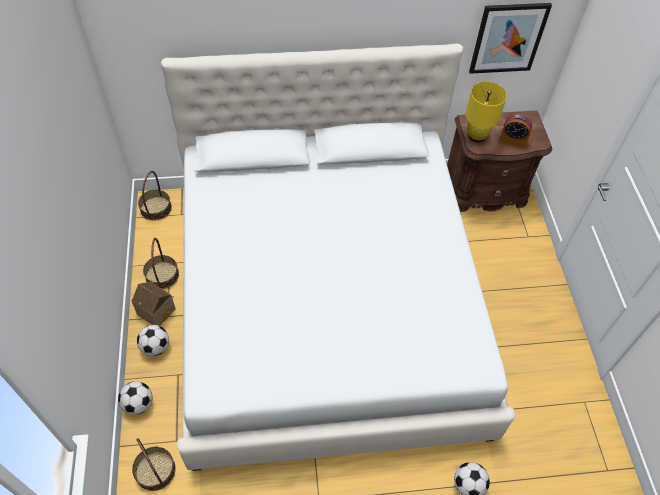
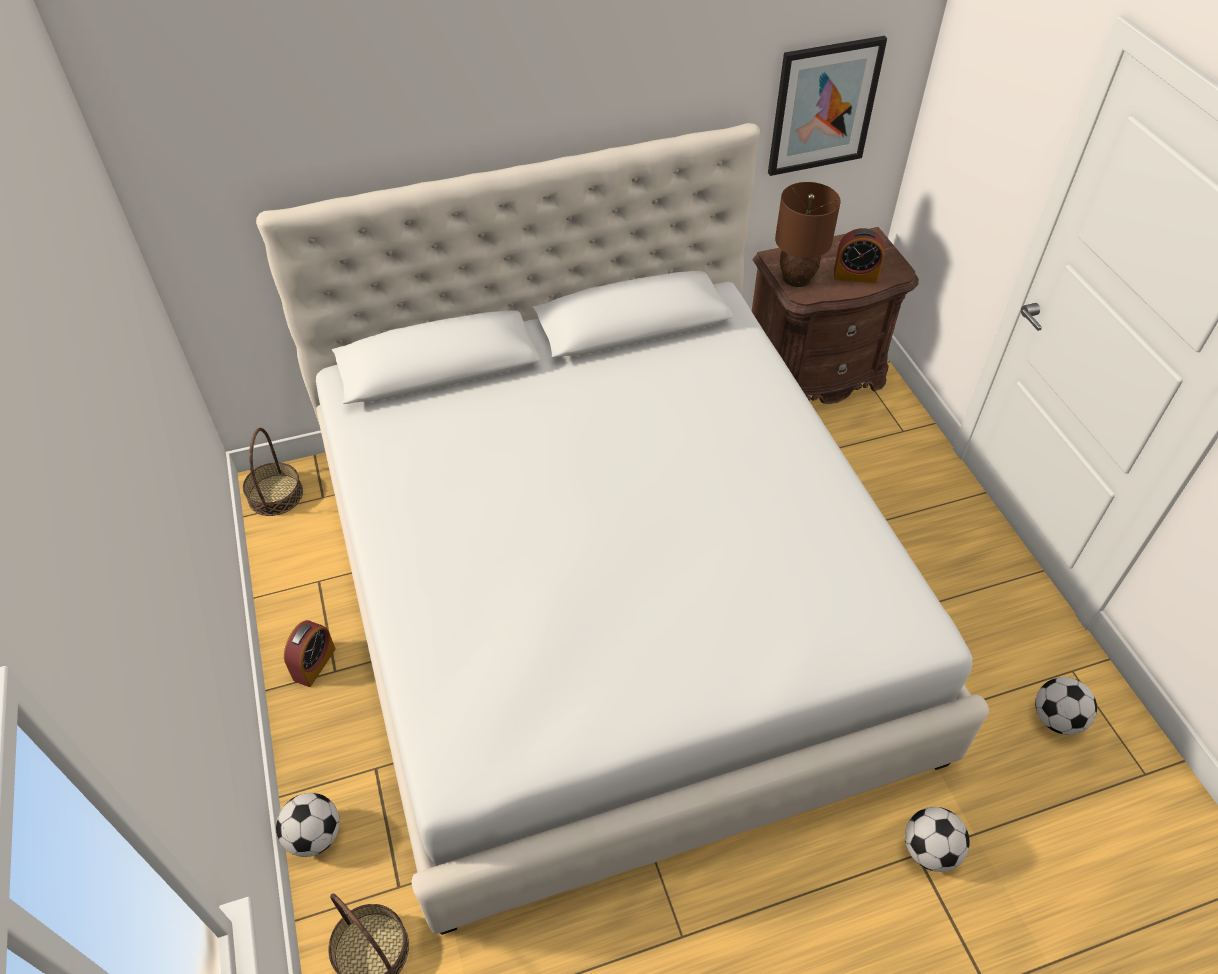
camera: 10 degrees left, 5 degrees down
toy house [132,282,176,326] -> alarm clock [284,620,336,687]
football [137,325,169,356] -> football moved to [1035,677,1097,735]
basket [143,238,179,289] -> none
yellow table lamp [466,81,507,142] -> brown table lamp [775,182,841,287]

